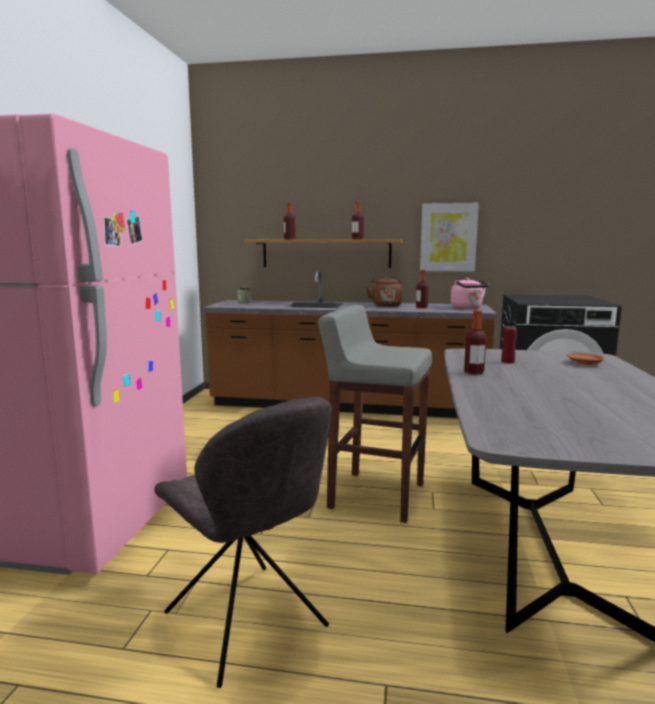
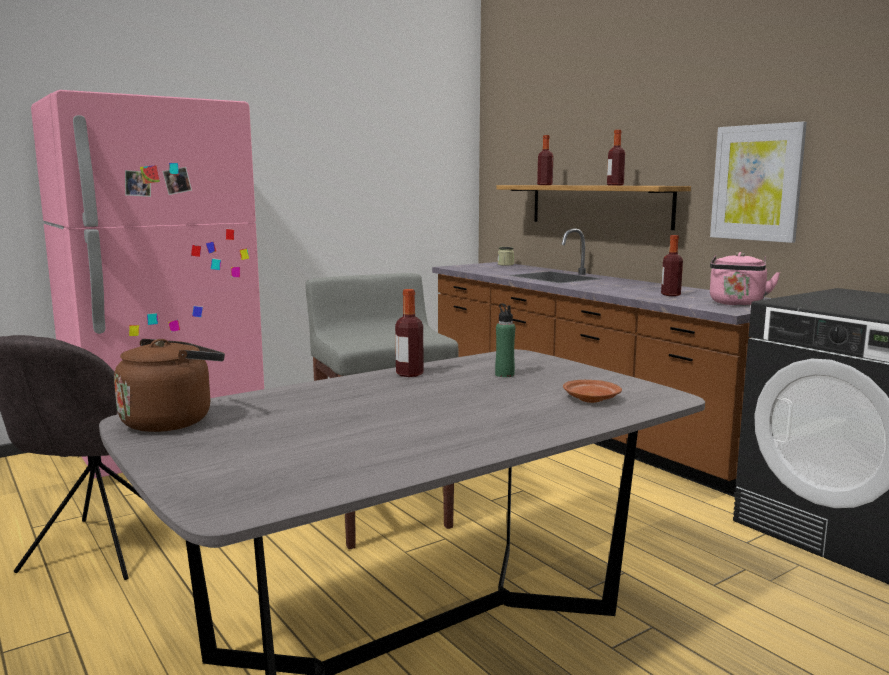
camera: 45 degrees right, 0 degrees up
brown kettle [366,277,402,307] -> brown kettle moved to [114,339,225,432]
red bottle [501,314,517,363] -> green bottle [495,303,515,377]

